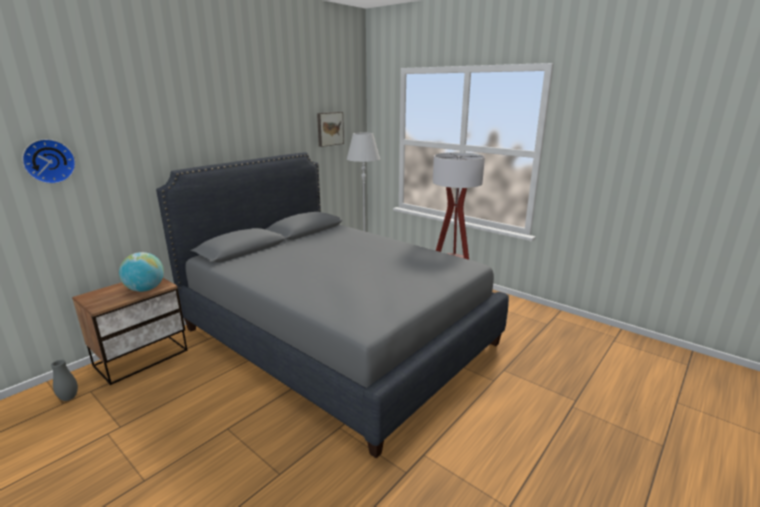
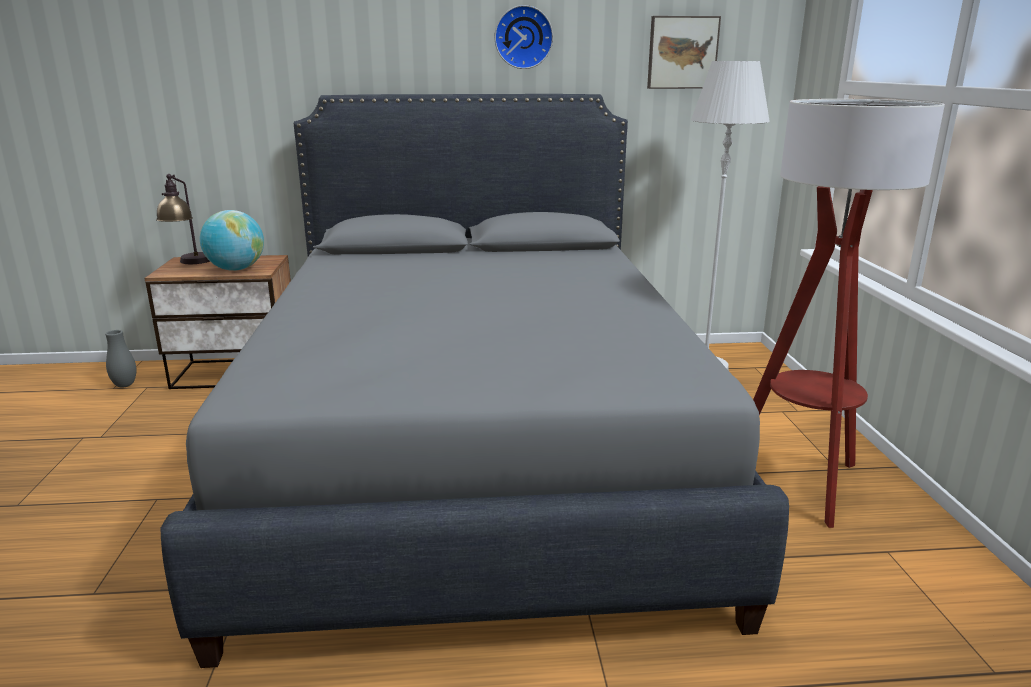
camera: 45 degrees right, 0 degrees up
wall clock [22,139,76,184] -> wall clock moved to [494,5,553,69]
none -> table lamp [156,174,210,264]

